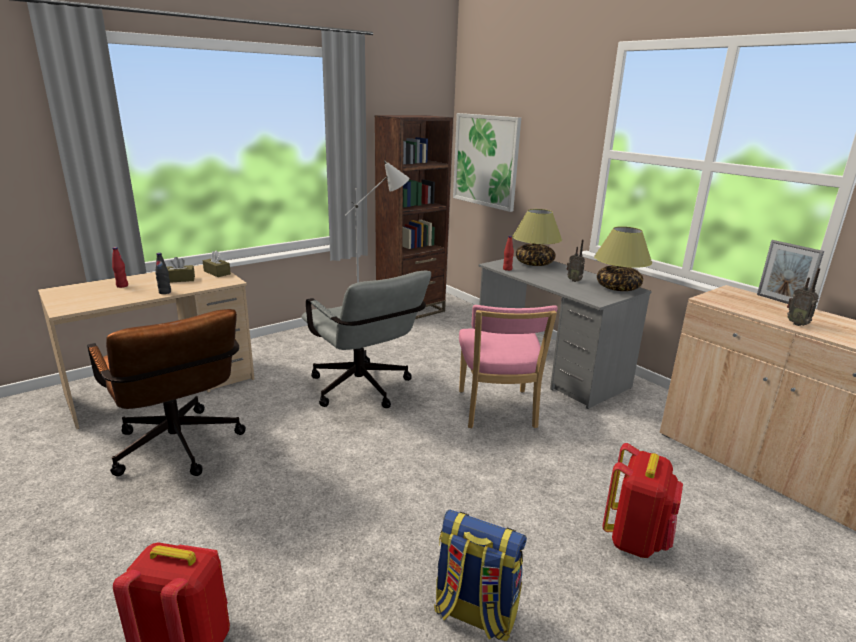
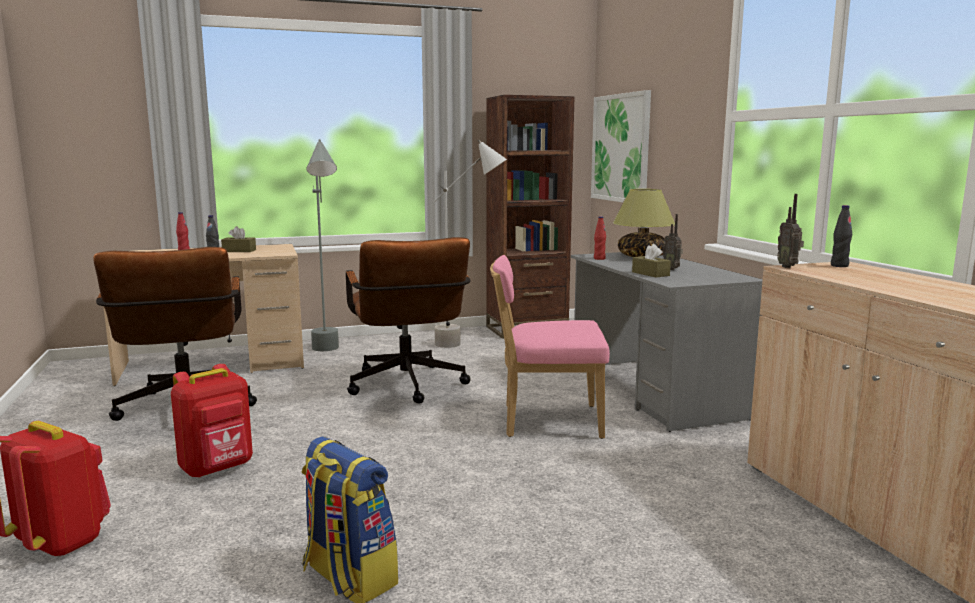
camera: 20 degrees right, 10 degrees down
brown tissue box [203,250,231,277] -> brown tissue box moved to [632,244,671,277]
grey office chair [301,271,431,408] -> brown office chair [346,237,471,403]
pink chair [459,305,558,428] -> pink chair turned 75 degrees clockwise [490,255,610,439]
table lamp [594,226,652,291] -> none
red backpack [603,443,683,558] -> red backpack moved to [171,364,253,478]
picture frame [757,240,824,304] -> none
radio [787,268,820,326] -> radio moved to [777,194,804,268]
none -> grey floor lamp [306,139,339,351]
none -> black bottle [831,205,852,267]

